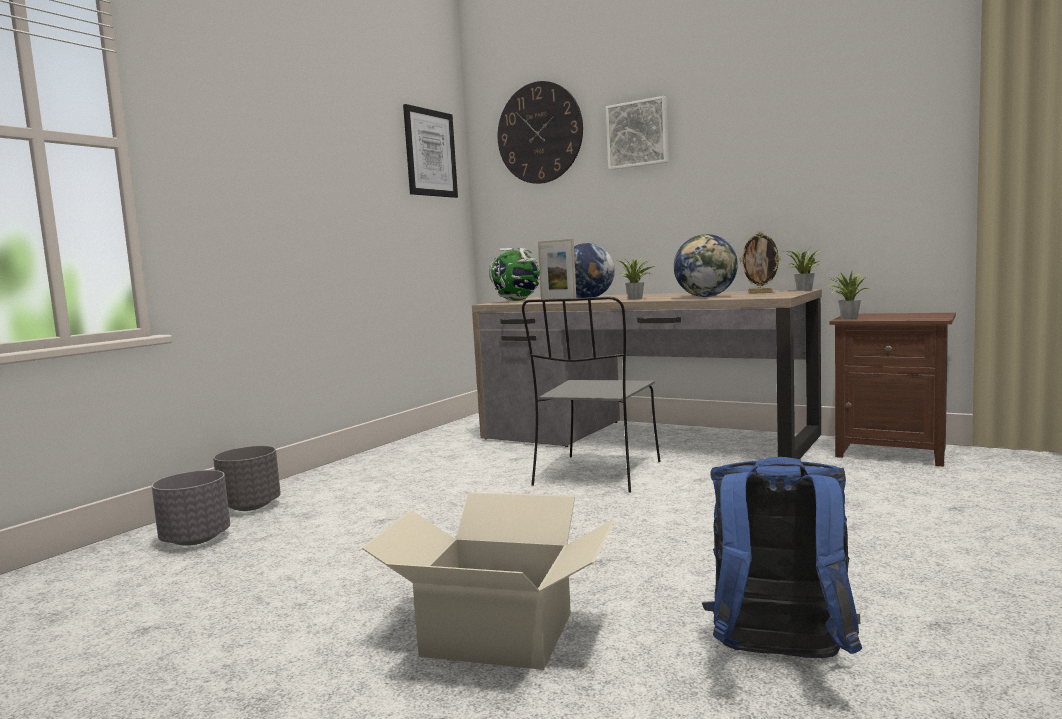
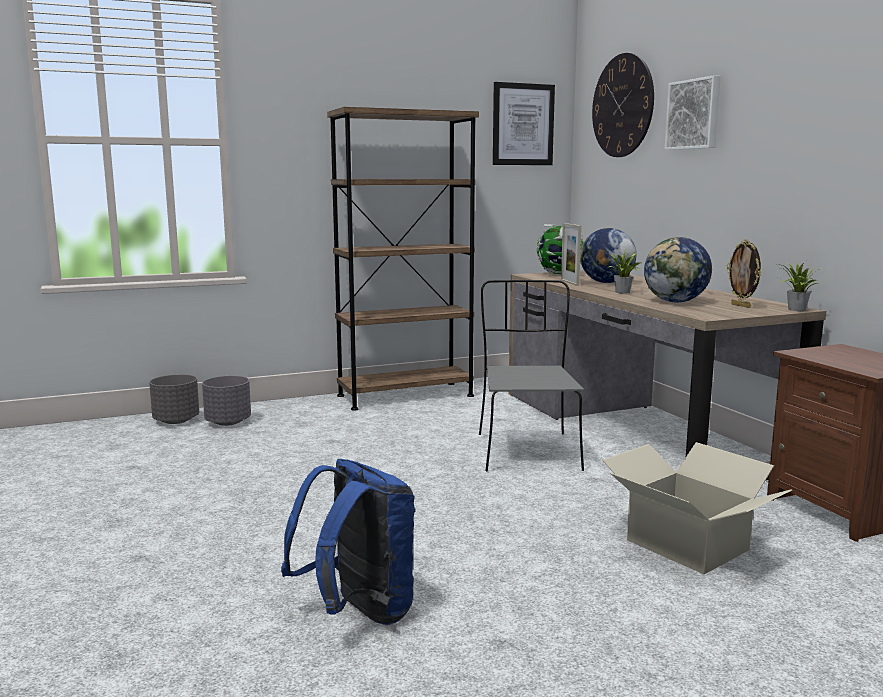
camera: 35 degrees right, 5 degrees up
grey planter [213,446,281,511] -> grey planter moved to [149,374,199,424]
cardboard box [361,492,615,670] -> cardboard box moved to [602,442,792,574]
grey chair [522,297,661,493] -> grey chair turned 120 degrees clockwise [479,280,584,471]
potted plant [827,272,869,319] -> none
none -> brown bookcase [327,107,479,411]

